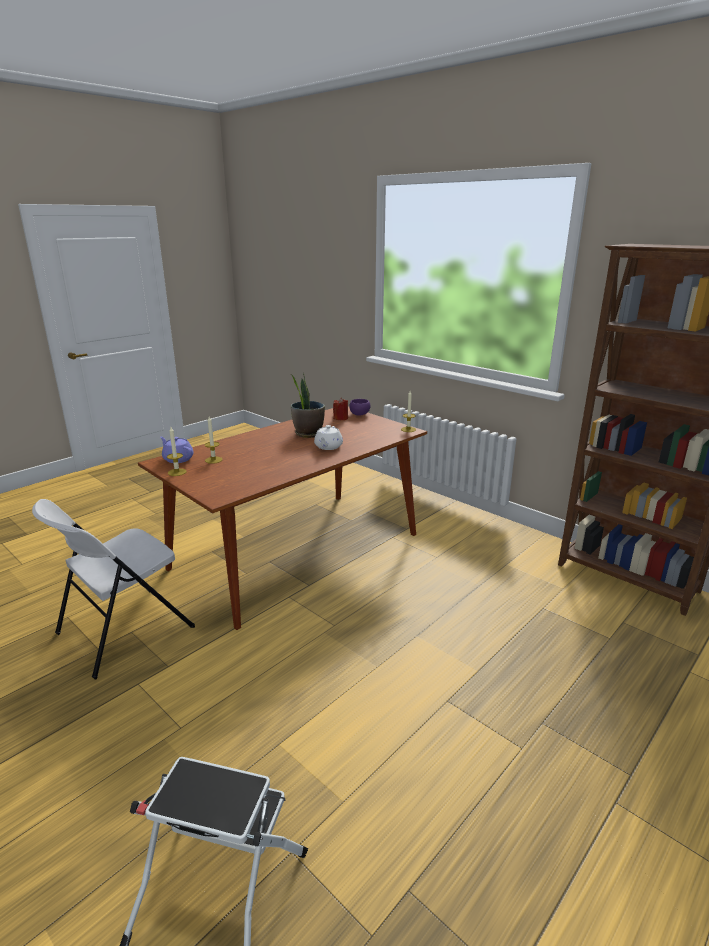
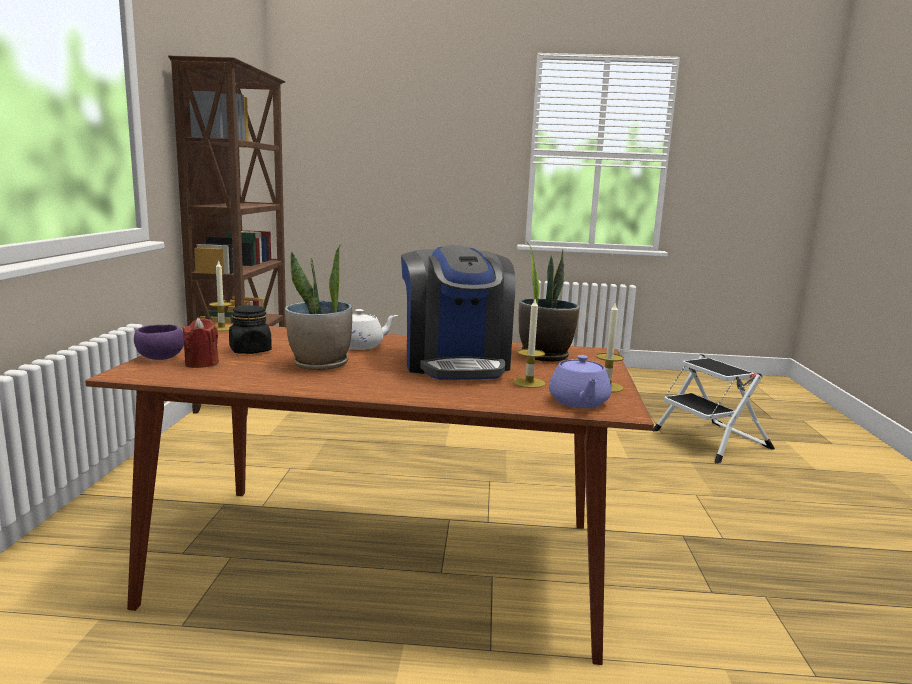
camera: 130 degrees left, 10 degrees down
white chair [32,499,195,680] -> none
none -> black jar [229,306,272,354]
none -> coffee machine [401,245,516,380]
none -> potted plant [518,242,580,362]

